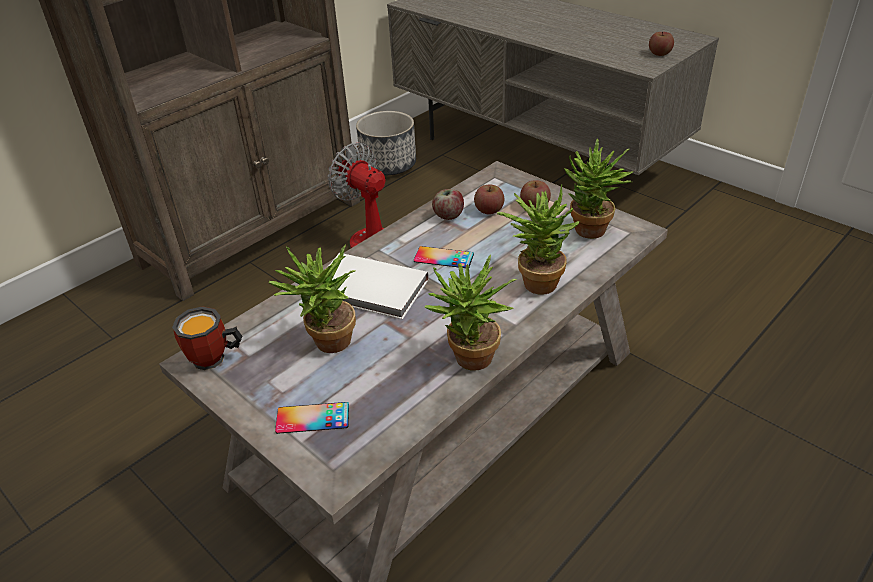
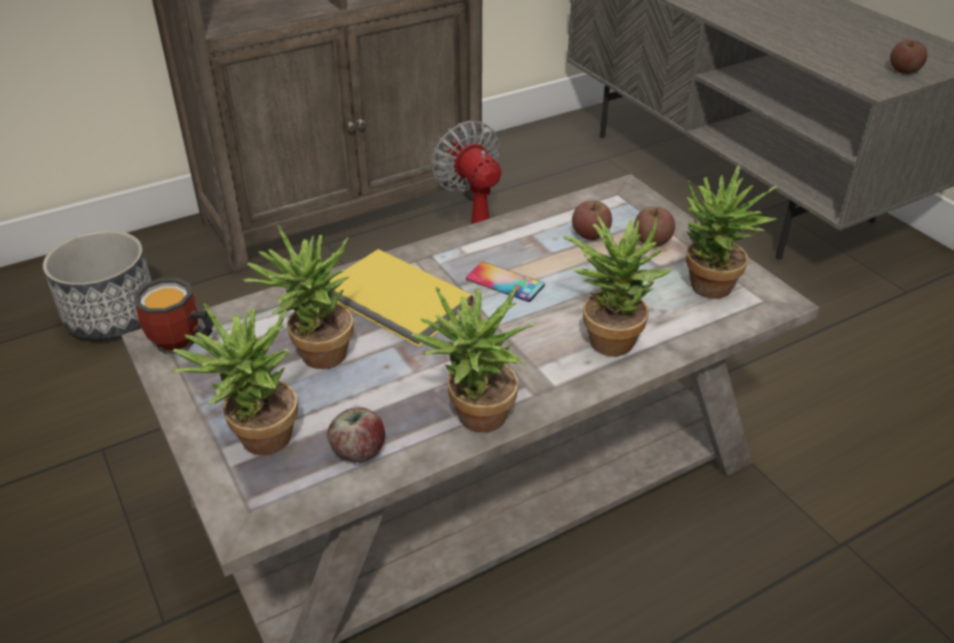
camera: 15 degrees right, 0 degrees up
phone [275,402,349,434] -> potted plant [171,304,298,455]
white book [329,253,429,319] -> yellow book [330,249,474,347]
planter [356,111,416,175] -> planter moved to [43,230,152,340]
apple [432,189,464,220] -> apple moved to [327,407,385,462]

